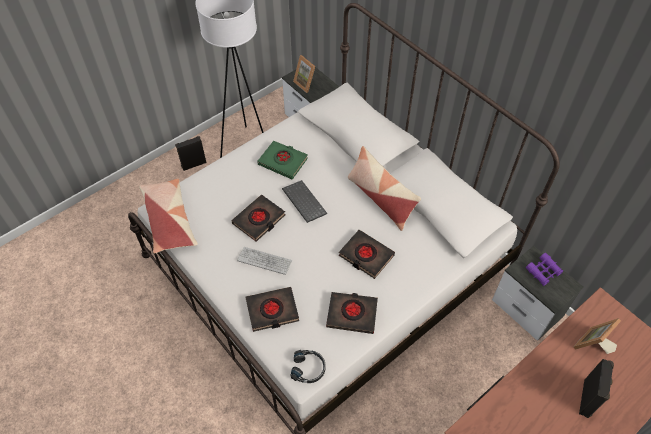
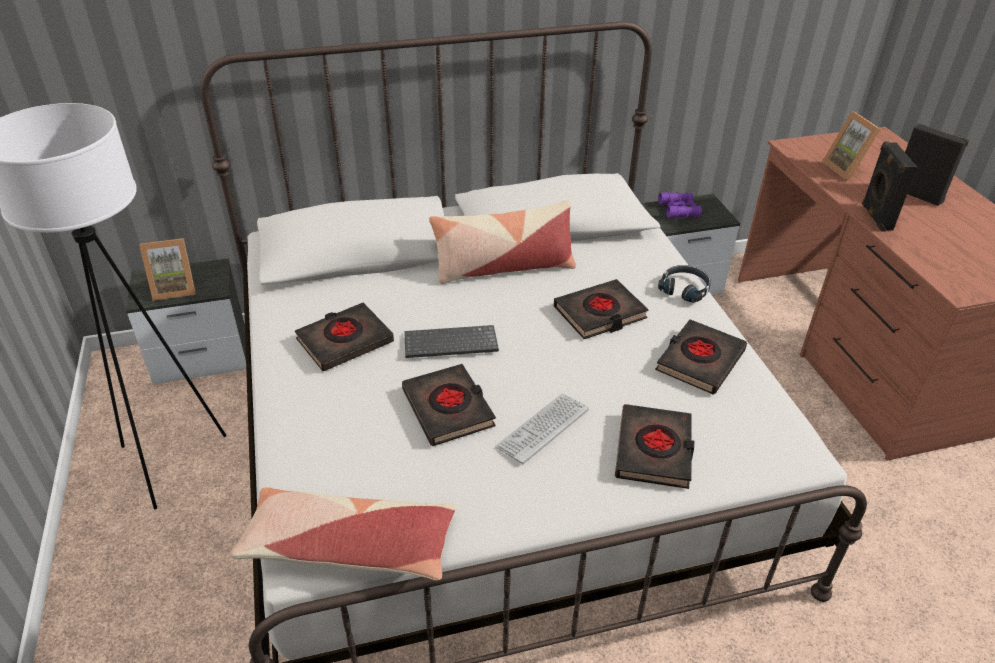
camera: 65 degrees left, 15 degrees down
black speaker [175,136,206,171] -> black speaker moved to [862,142,917,231]
green book [257,141,308,180] -> black book [295,302,394,371]
black headphones [291,350,325,383] -> black headphones moved to [658,265,711,303]

